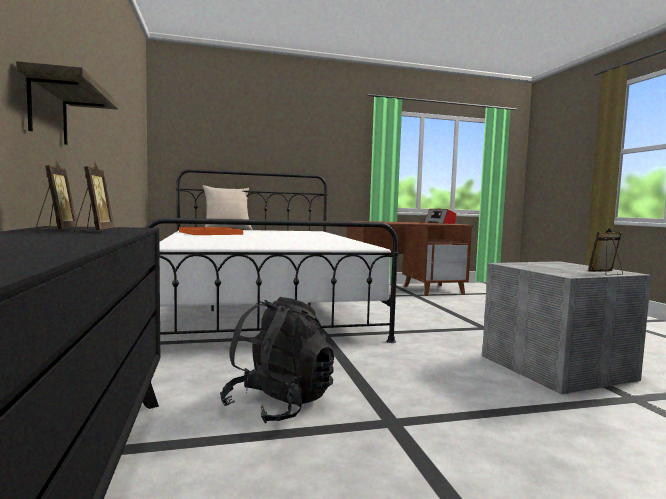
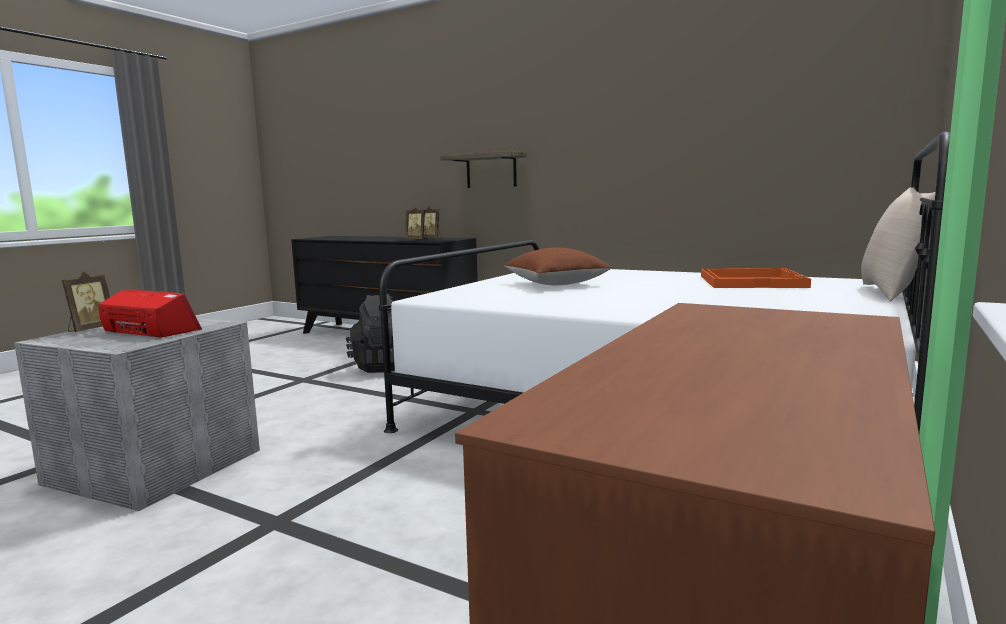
camera: 135 degrees right, 5 degrees up
radio [424,209,456,224] -> radio moved to [98,290,202,338]
none -> brown pillow [504,248,612,285]

